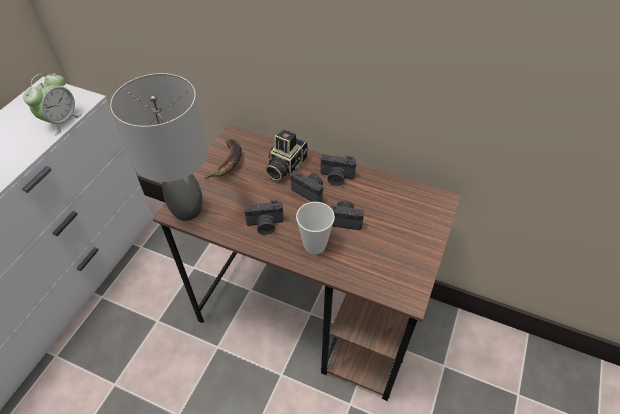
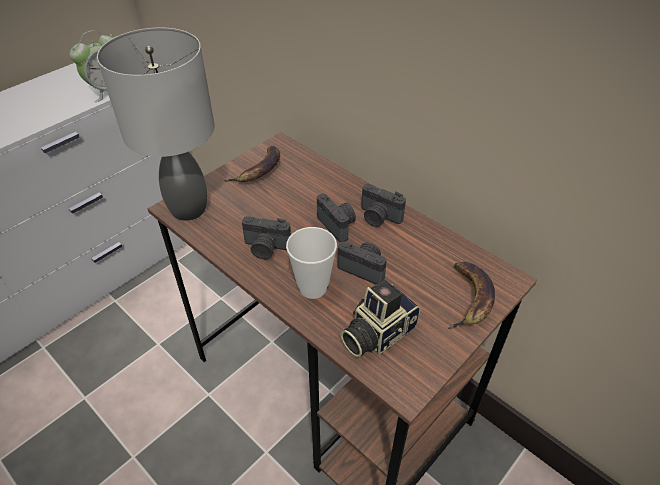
camera: 20 degrees right, 5 degrees down
camera [265,130,308,181] -> camera moved to [340,280,420,357]
none -> banana [448,262,495,329]

